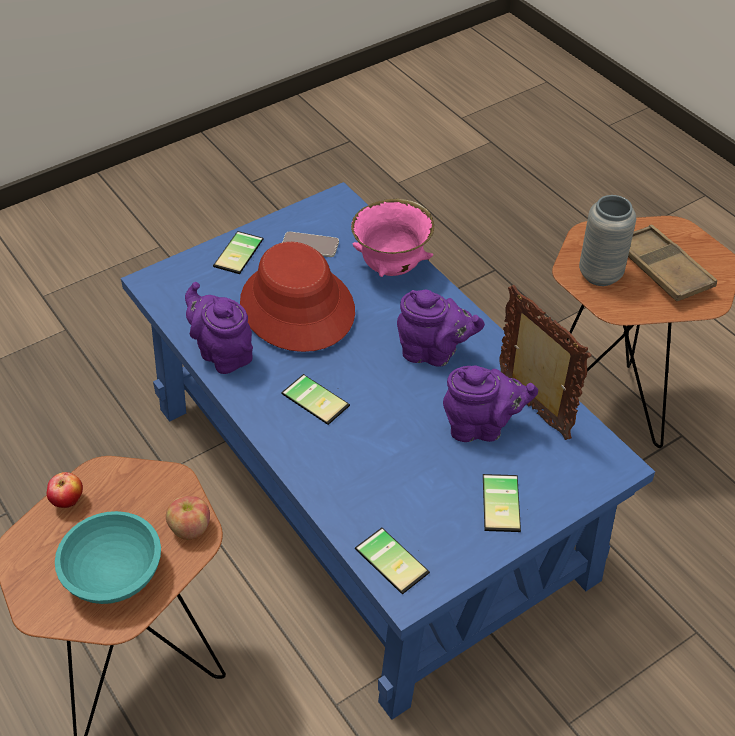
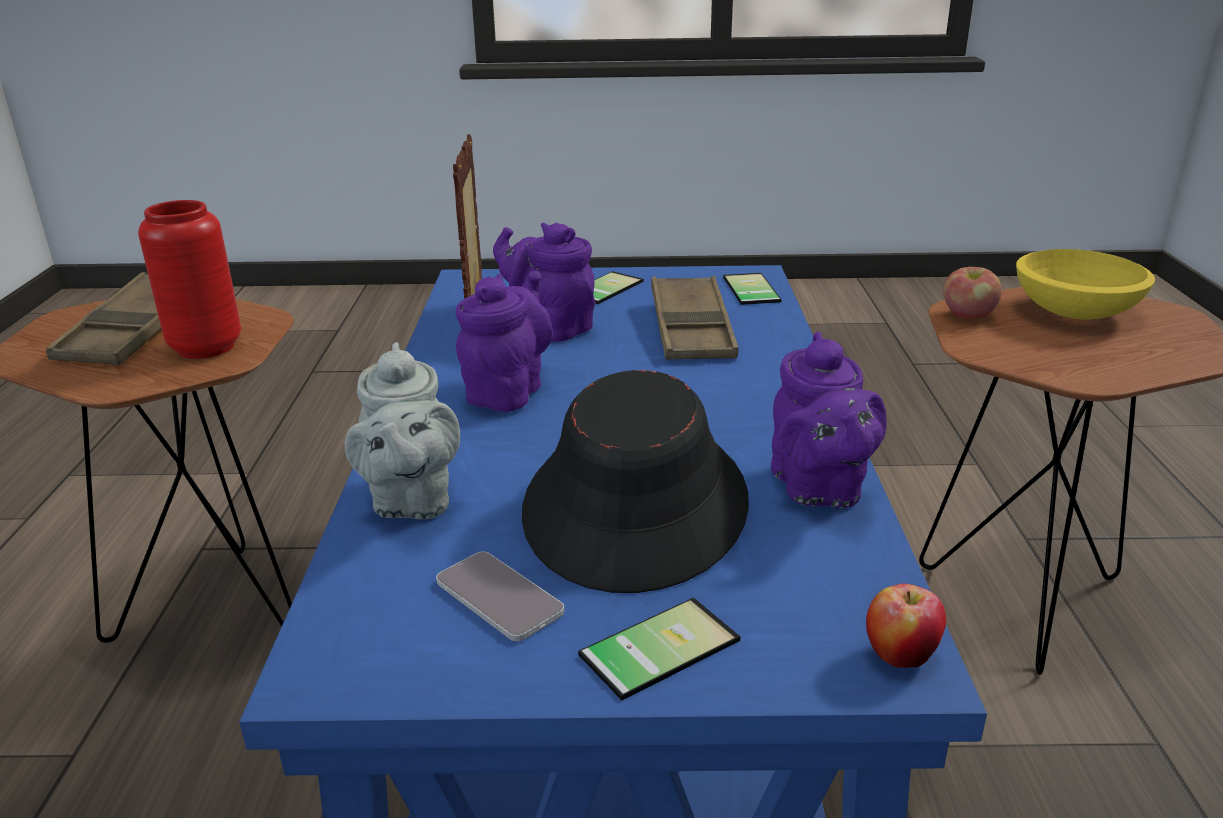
camera: 145 degrees left, 20 degrees down
apple [47,472,83,508] -> apple moved to [866,584,946,668]
turquoise bowl [55,511,161,604] -> yellow bowl [1016,249,1155,320]
red hat [240,242,355,352] -> black hat [522,370,749,593]
phone [281,374,350,425] -> none
pink bowl [351,198,434,277] -> grey teapot [345,342,460,519]
purple teapot [397,290,485,367] -> purple teapot turned 60 degrees clockwise [456,271,553,412]
grey vase [579,195,636,286] -> red vase [138,200,241,359]
none -> brown tray [651,276,738,360]

